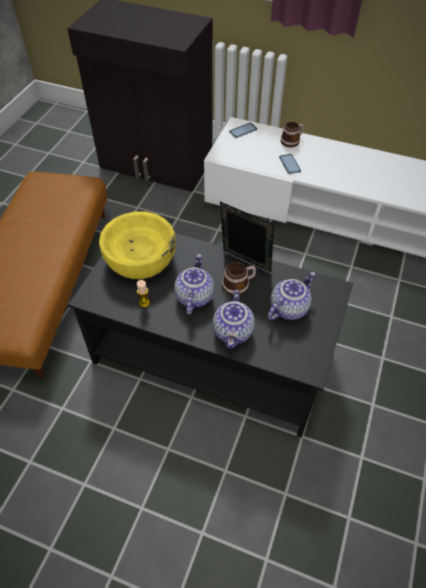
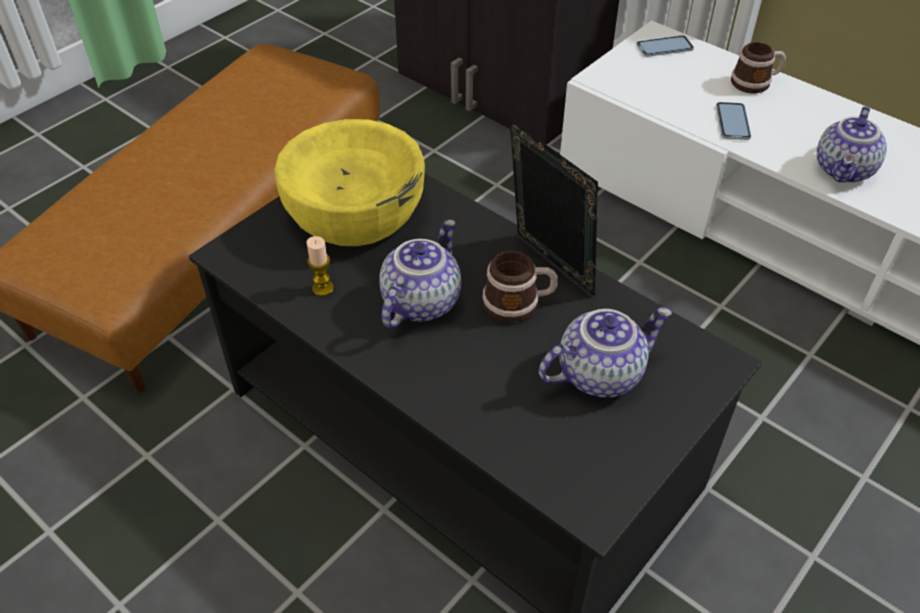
camera: 20 degrees right, 5 degrees down
teapot [213,290,255,349] -> teapot moved to [817,106,887,183]

